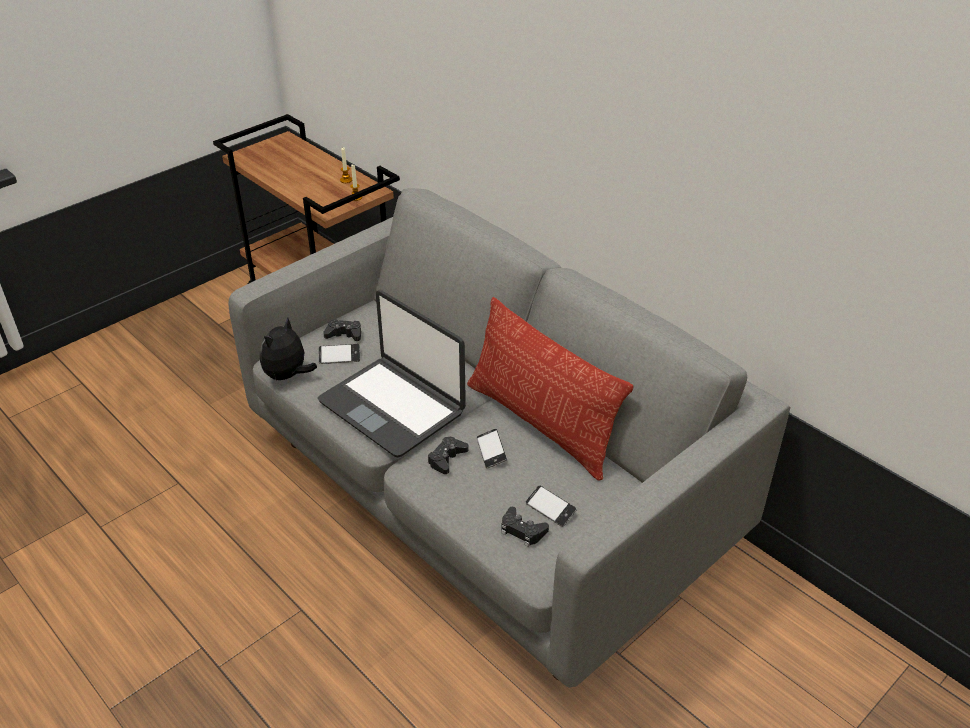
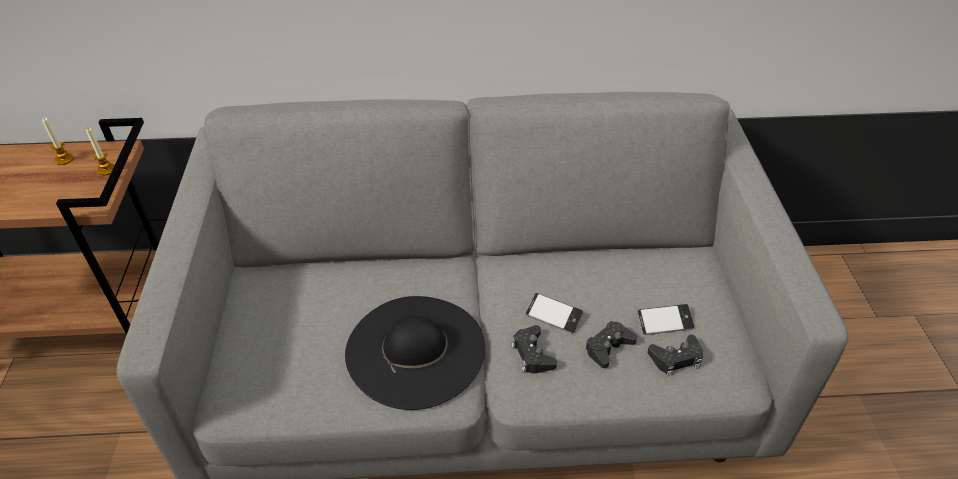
camera: 50 degrees left, 5 degrees up
plush toy [260,317,317,381] -> none
laptop [318,290,466,457] -> black hat [345,296,485,410]
phone [319,344,360,364] -> none
black game controller [323,319,361,341] -> black game controller moved to [585,321,637,368]
pillow [467,297,633,481] -> none

